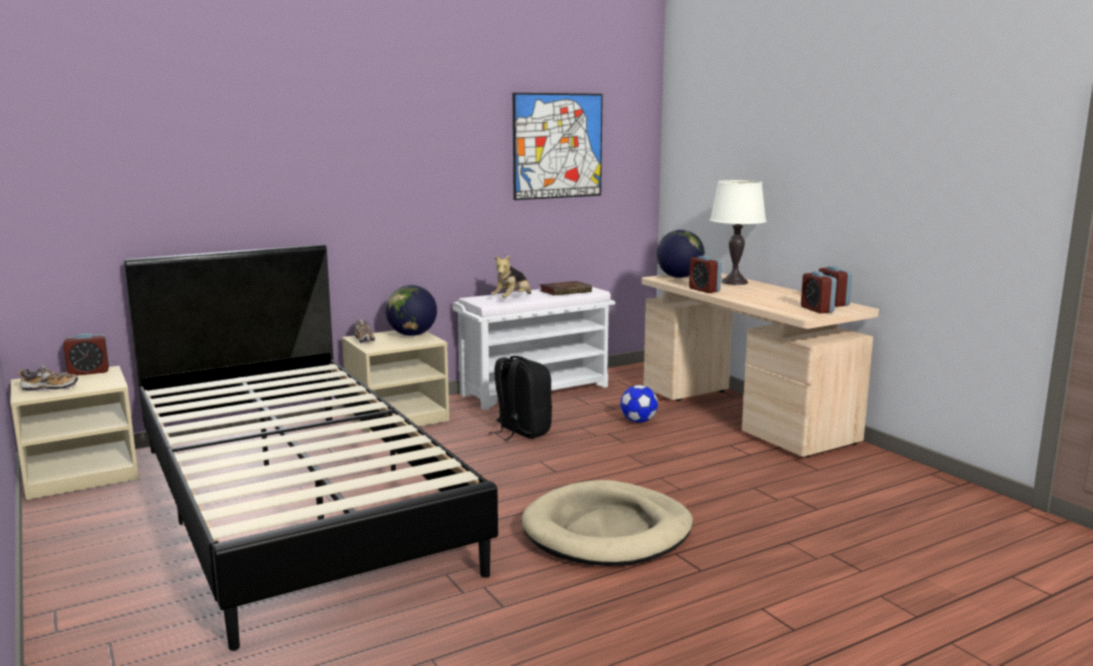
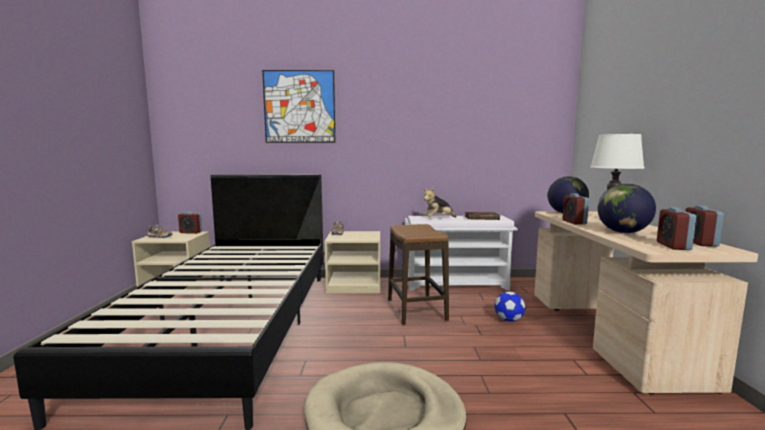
camera: 30 degrees right, 5 degrees down
globe [386,285,437,336] -> globe moved to [598,184,656,233]
black backpack [489,356,552,441] -> stool [388,224,449,325]
picture [513,93,603,200] -> picture moved to [262,70,335,143]

